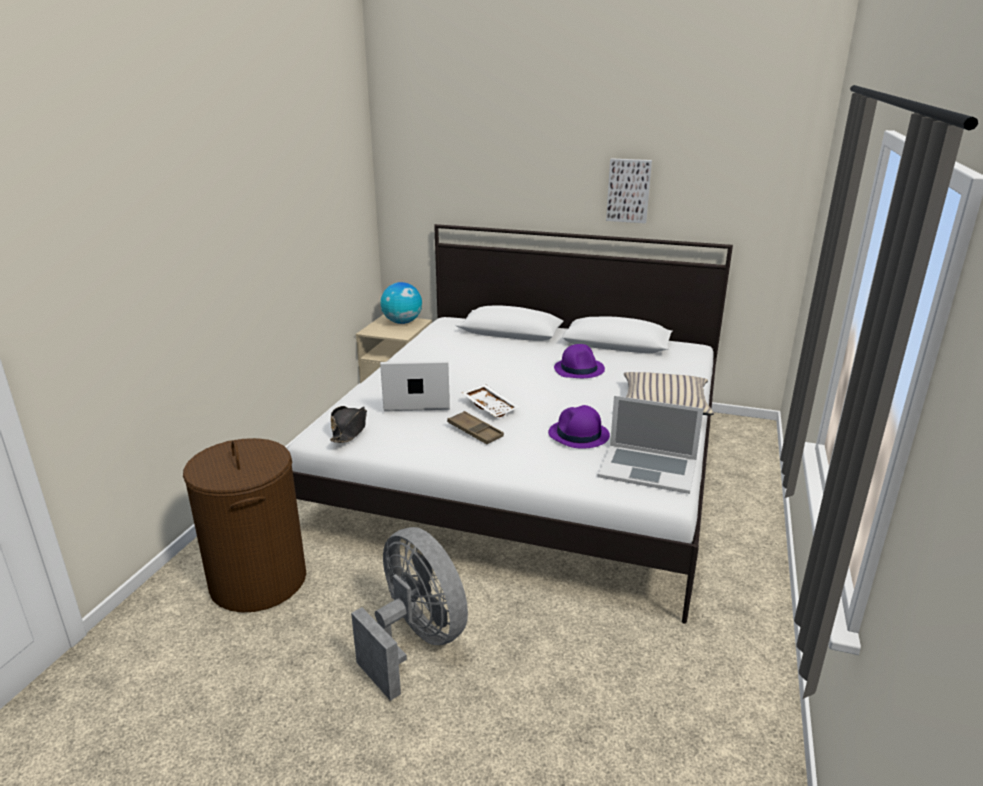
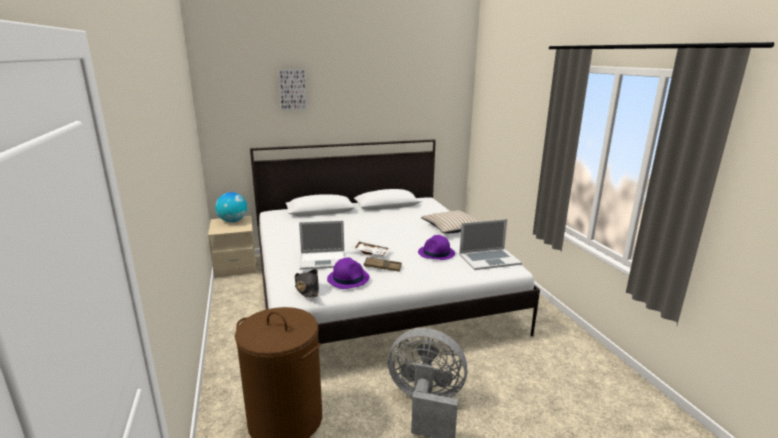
camera: 35 degrees left, 5 degrees down
laptop [380,361,450,411] -> laptop turned 150 degrees counterclockwise [299,220,345,270]
purple hat [554,344,605,378] -> purple hat moved to [327,258,370,289]
picture [606,158,652,223] -> picture moved to [278,69,307,110]

